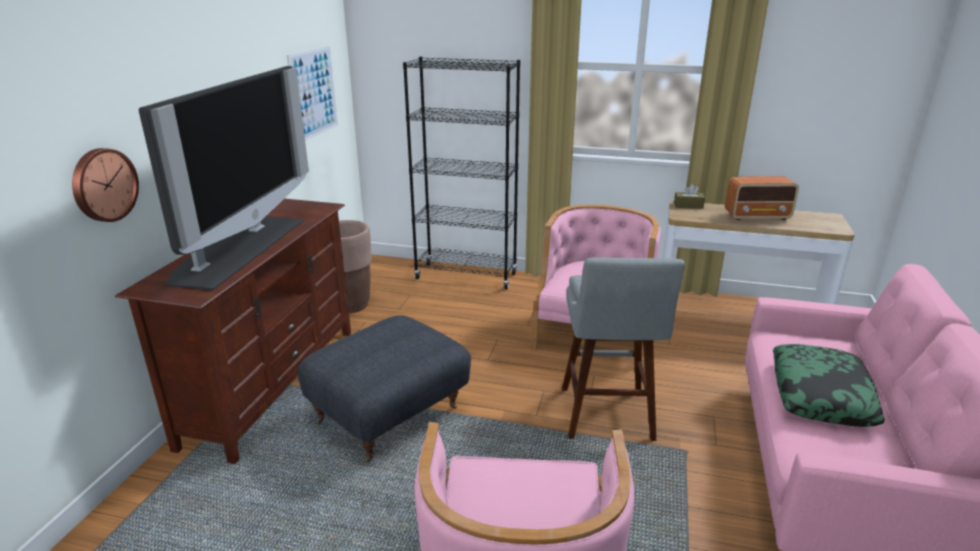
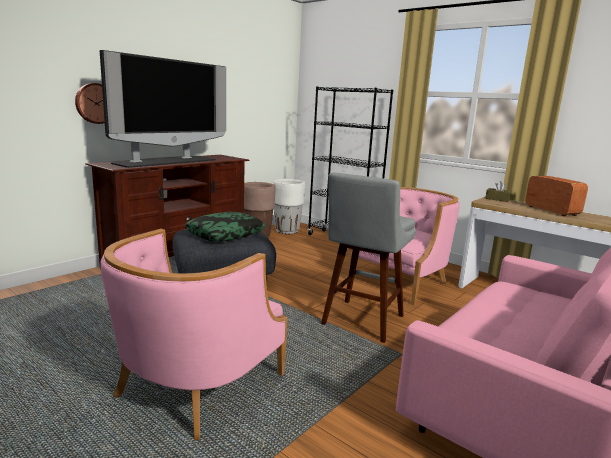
camera: 25 degrees right, 10 degrees down
picture [287,46,338,141] -> none
radio [725,176,799,220] -> radio turned 135 degrees counterclockwise [525,176,588,216]
pillow [773,344,885,427] -> pillow moved to [185,212,265,242]
none -> white planter [273,179,305,234]

